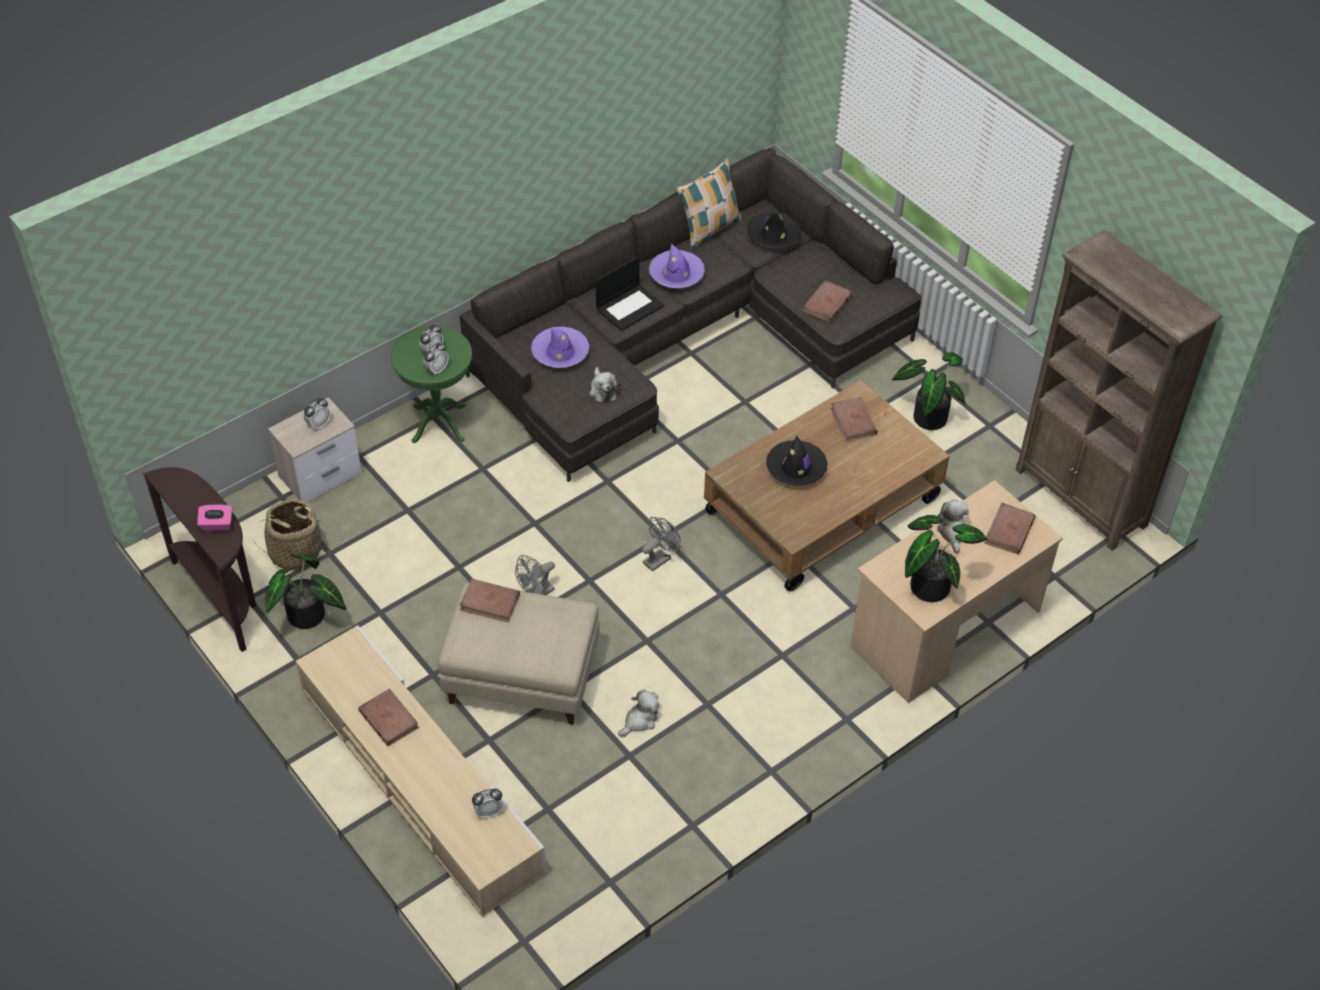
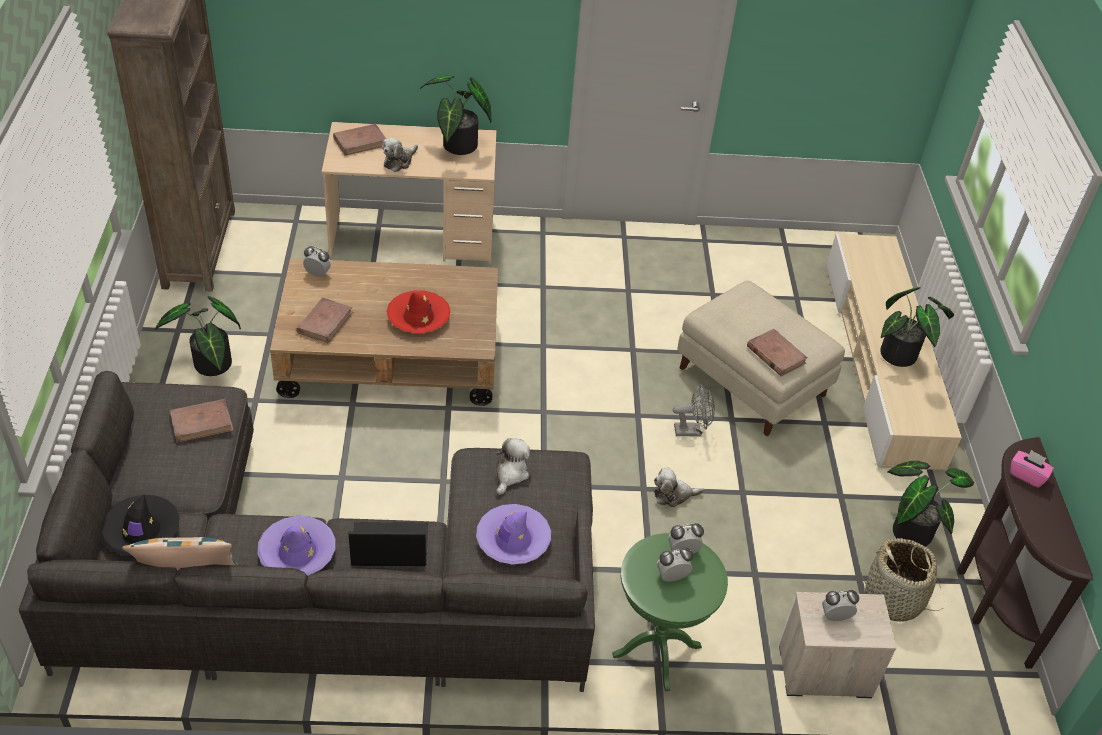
camera: 145 degrees left, 5 degrees down
brown book [358,689,419,746] -> potted plant [880,287,954,367]
alarm clock [472,789,503,818] -> alarm clock moved to [303,246,331,277]
plush toy [618,689,659,737] -> plush toy moved to [654,468,704,507]
grey fan [642,517,681,571] -> none
black hat [766,436,828,486] -> red hat [387,290,451,333]

